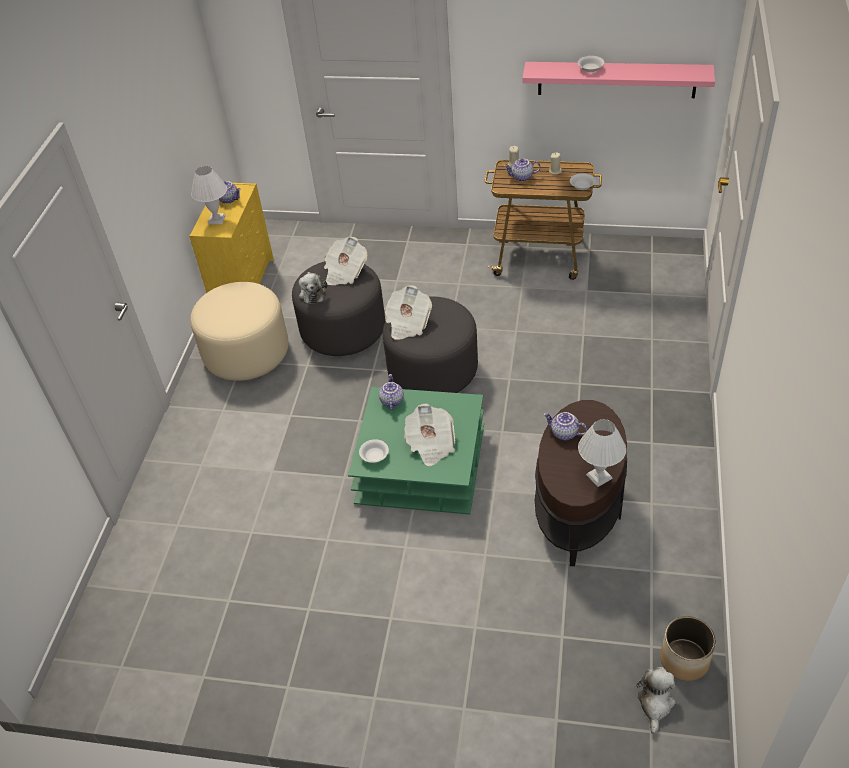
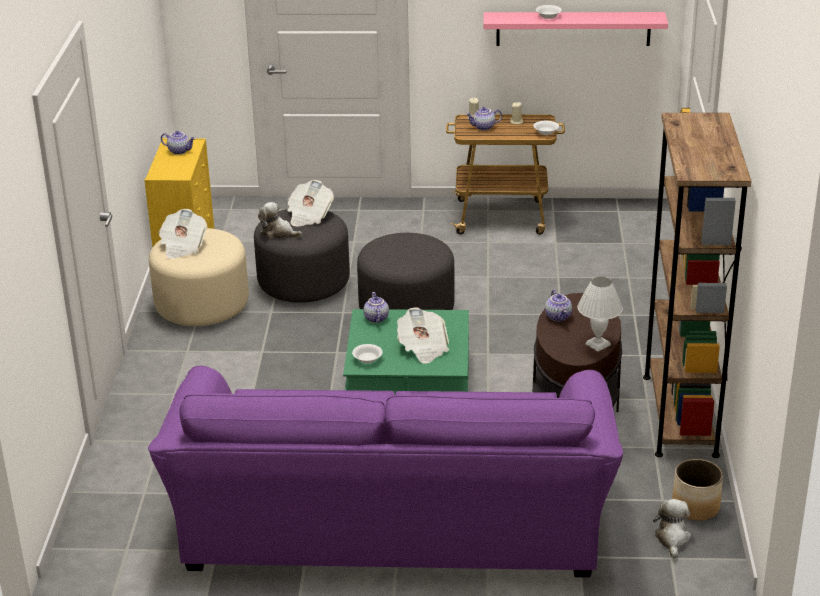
camera: 10 degrees left, 15 degrees down
white table lamp [191,166,227,224] -> none
plush toy [299,272,327,304] -> plush toy turned 135 degrees clockwise [258,202,302,239]
newspaper [384,285,432,340] -> newspaper moved to [159,209,207,259]
teapot [544,412,587,440] -> teapot turned 120 degrees counterclockwise [545,290,572,322]
none -> purple sofa [148,366,623,578]
none -> brown bookcase [643,113,751,458]

